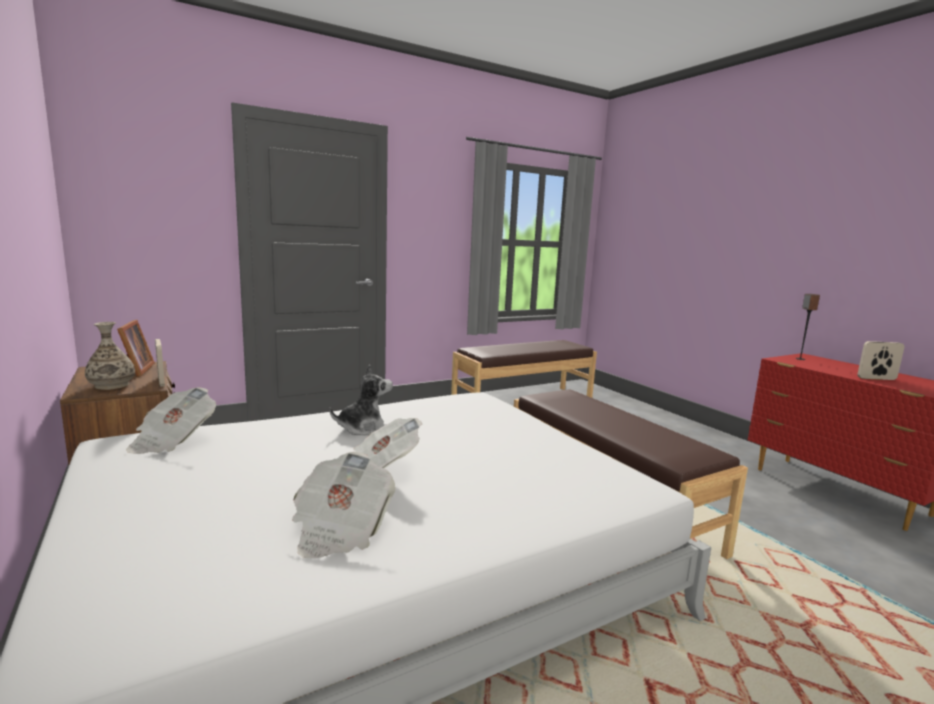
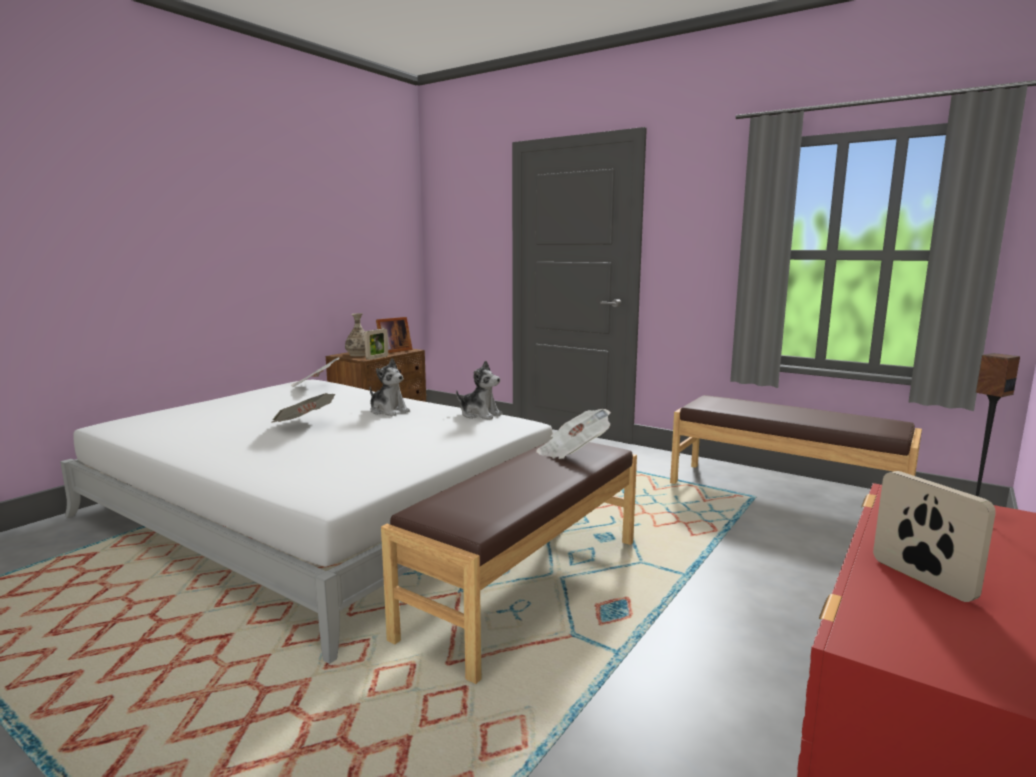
camera: 65 degrees right, 0 degrees up
newspaper [292,452,395,558] -> newspaper moved to [536,409,611,459]
none -> plush toy [456,361,503,420]

